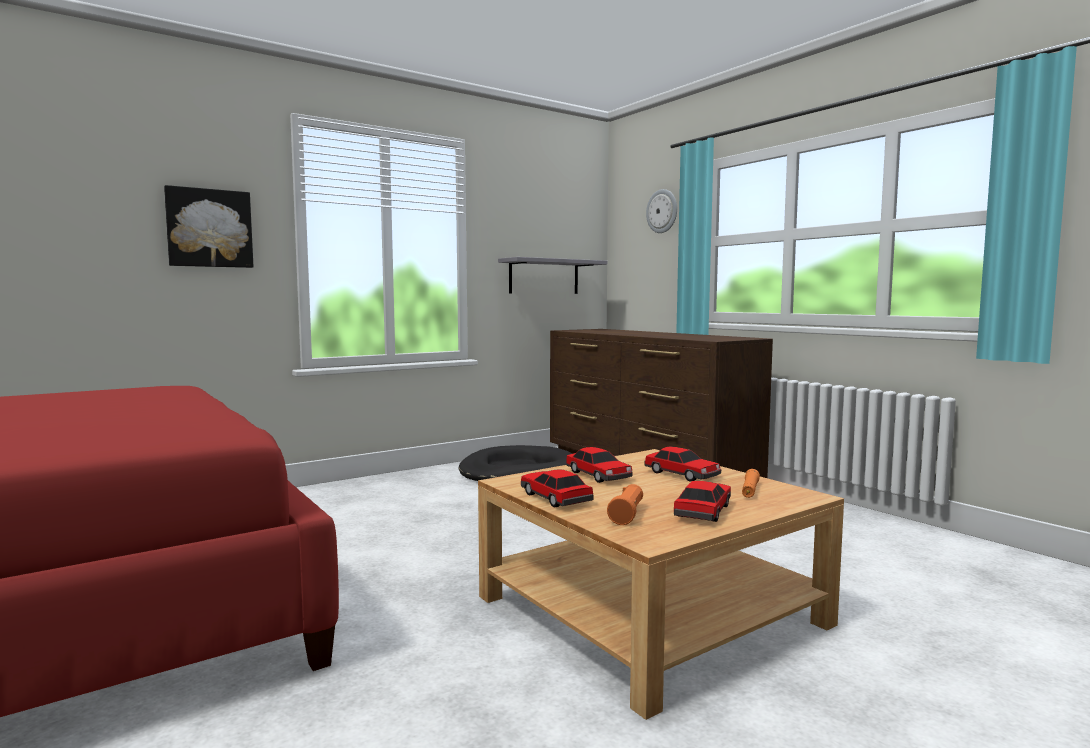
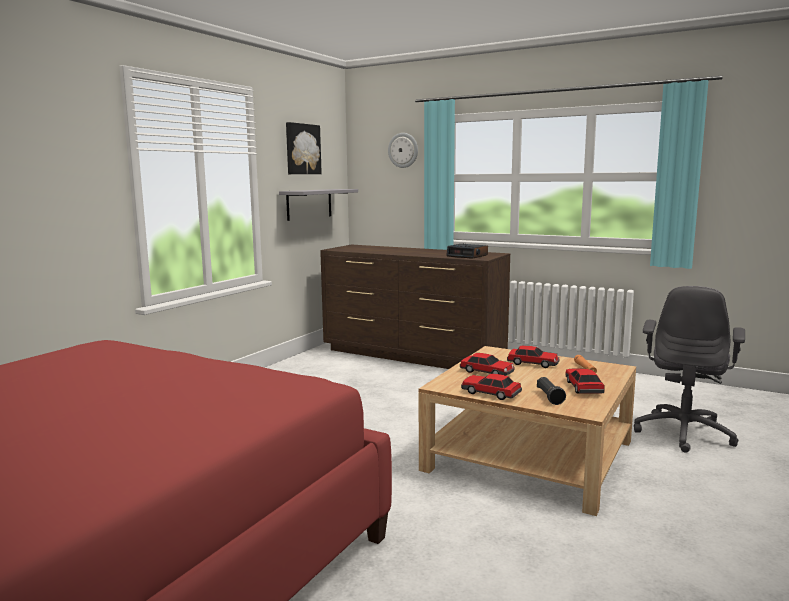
camera: 25 degrees left, 5 degrees up
picture [164,185,253,268] -> picture moved to [286,122,322,174]
black dog bed [459,445,572,481] -> none
orange flashlight [607,484,643,525] -> black flashlight [537,377,566,405]
none -> alarm clock [446,244,488,259]
none -> grey office chair [634,286,745,453]

